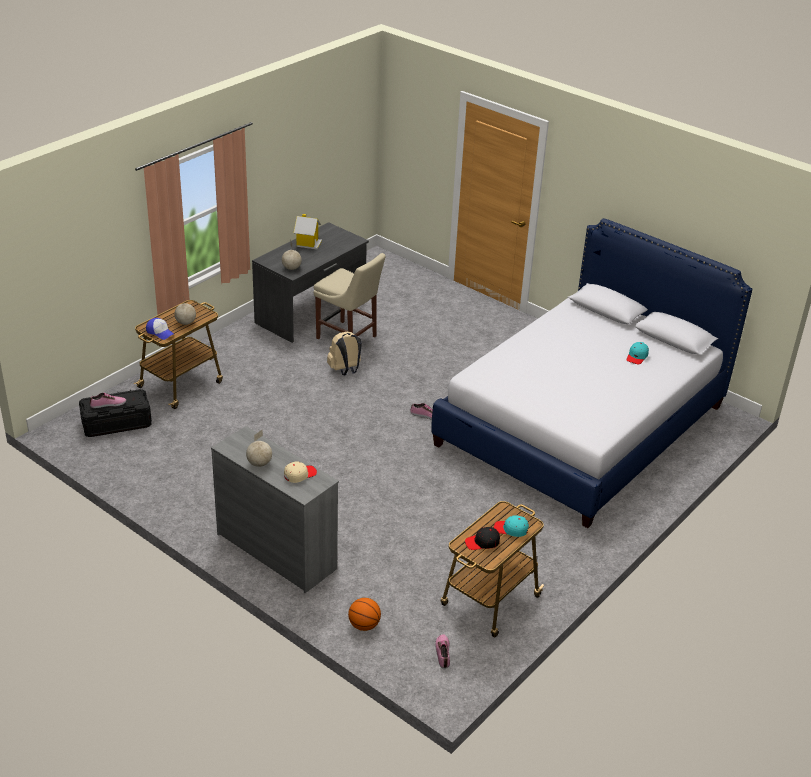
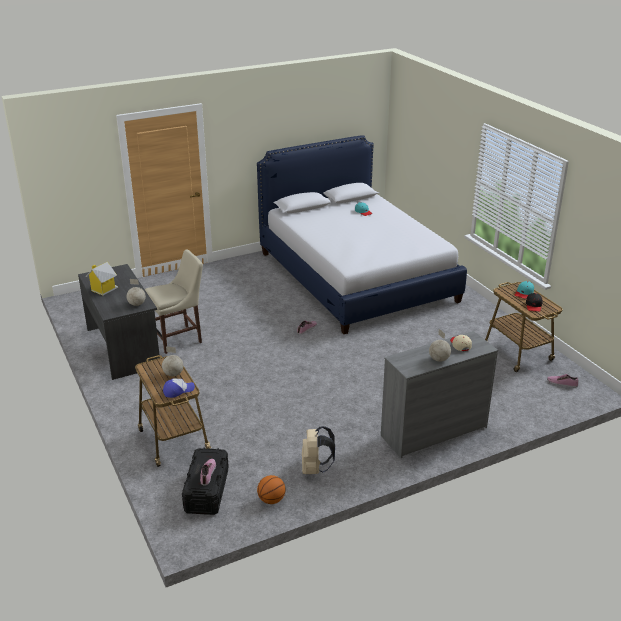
camera: 65 degrees left, 5 degrees down
beige backpack [327,331,362,375] -> beige backpack moved to [302,426,335,474]
basketball [348,598,381,631] -> basketball moved to [257,475,285,504]

